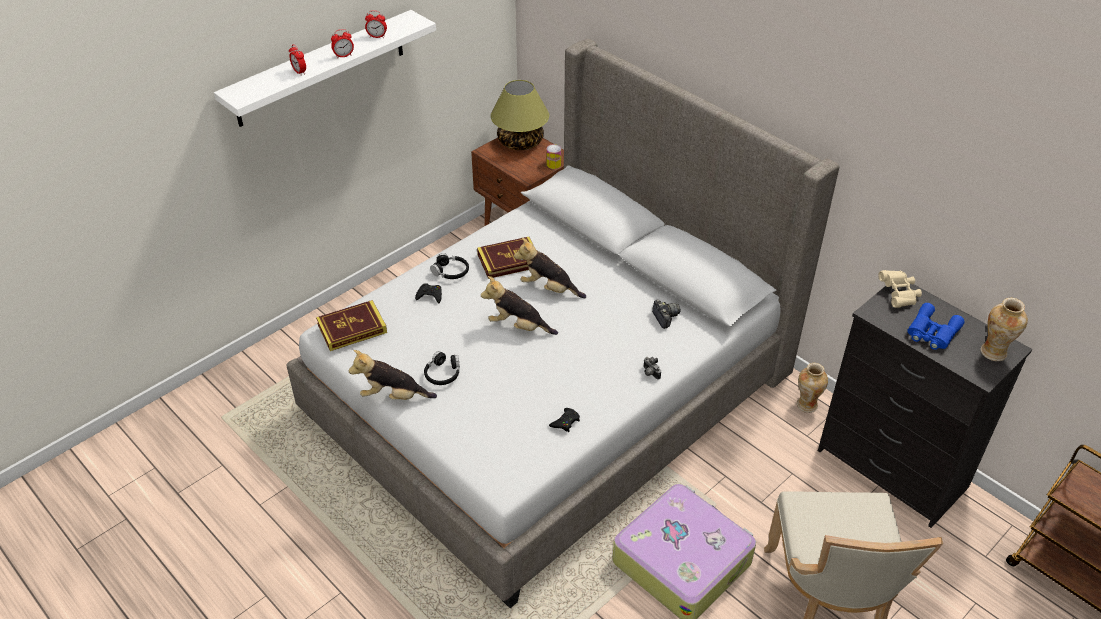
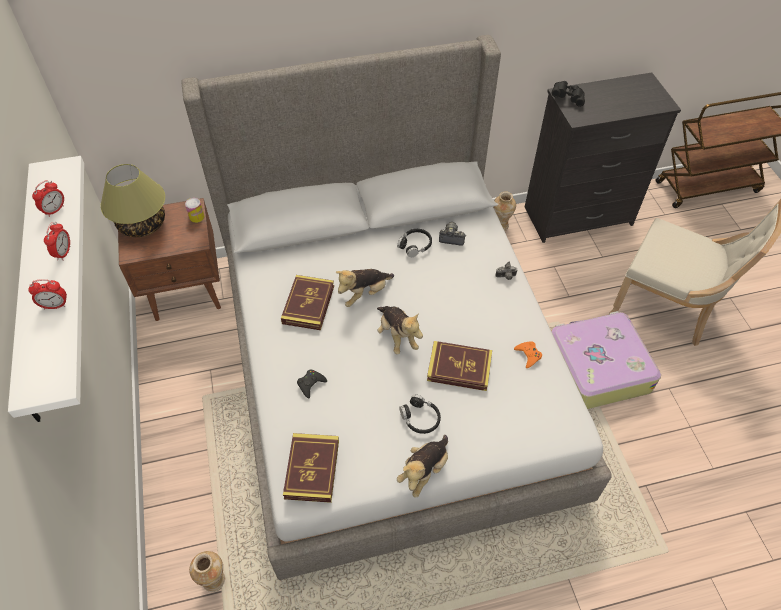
camera: 60 degrees left, 10 degrees up
black headphones [430,253,469,279] -> black headphones moved to [397,229,432,257]
plush toy [481,276,558,335] -> plush toy turned 75 degrees counterclockwise [377,306,423,355]
black game controller [549,408,580,432] -> orange game controller [514,341,542,368]
beige binoculars [878,270,922,308] -> black binoculars [552,81,585,107]
blue binoculars [907,303,965,350] -> none
vase [981,298,1028,361] -> vase moved to [189,551,225,592]
none -> book [427,341,492,391]

